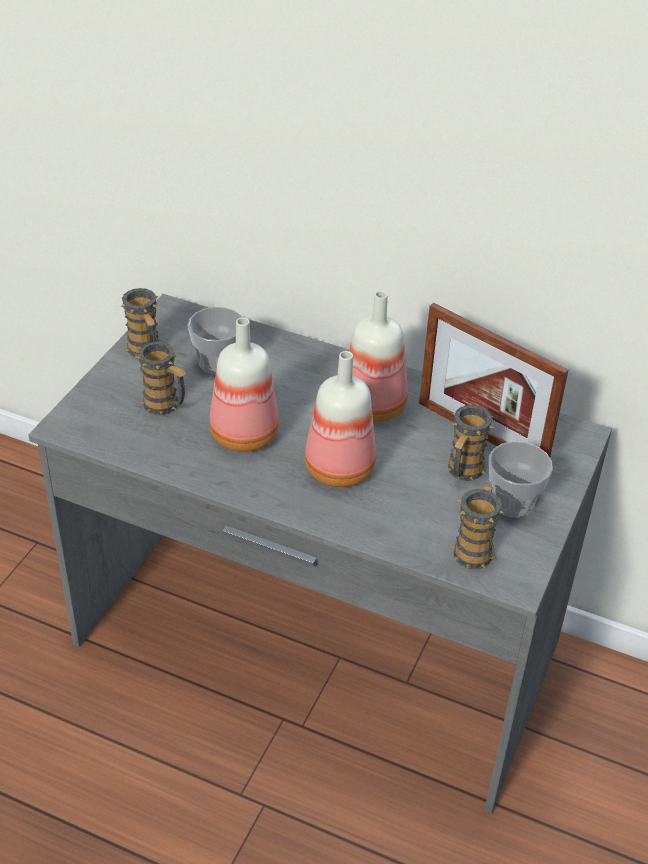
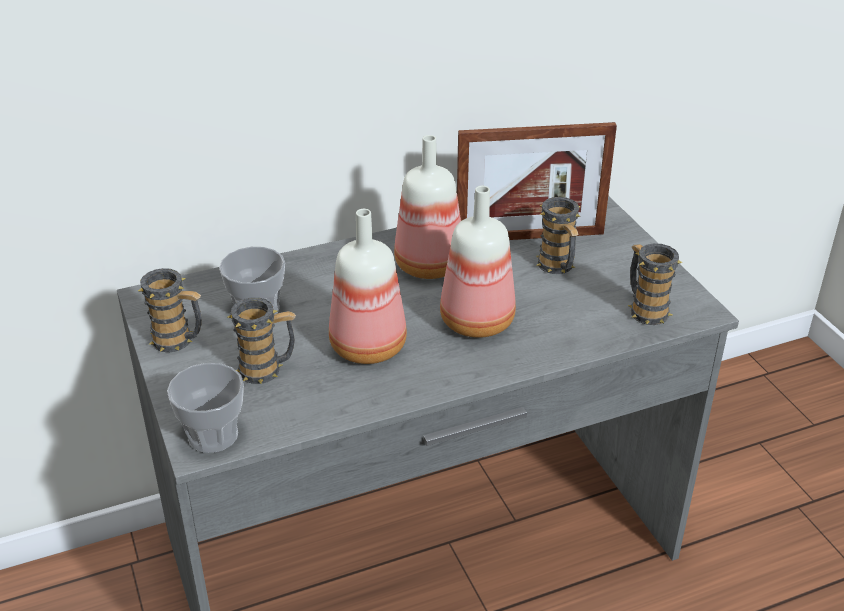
camera: 45 degrees left, 5 degrees down
cup [489,441,553,518] -> cup moved to [167,363,244,453]

